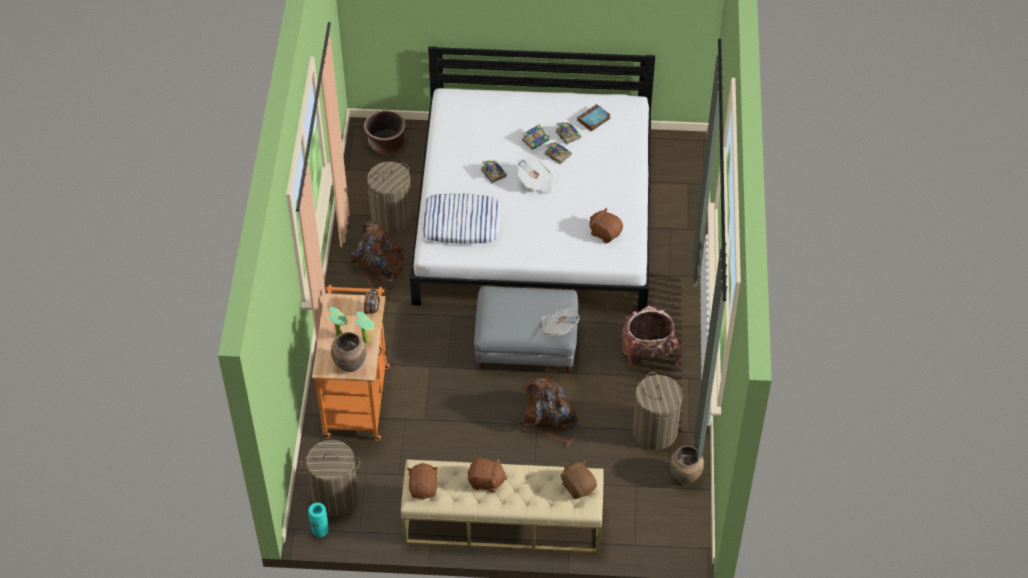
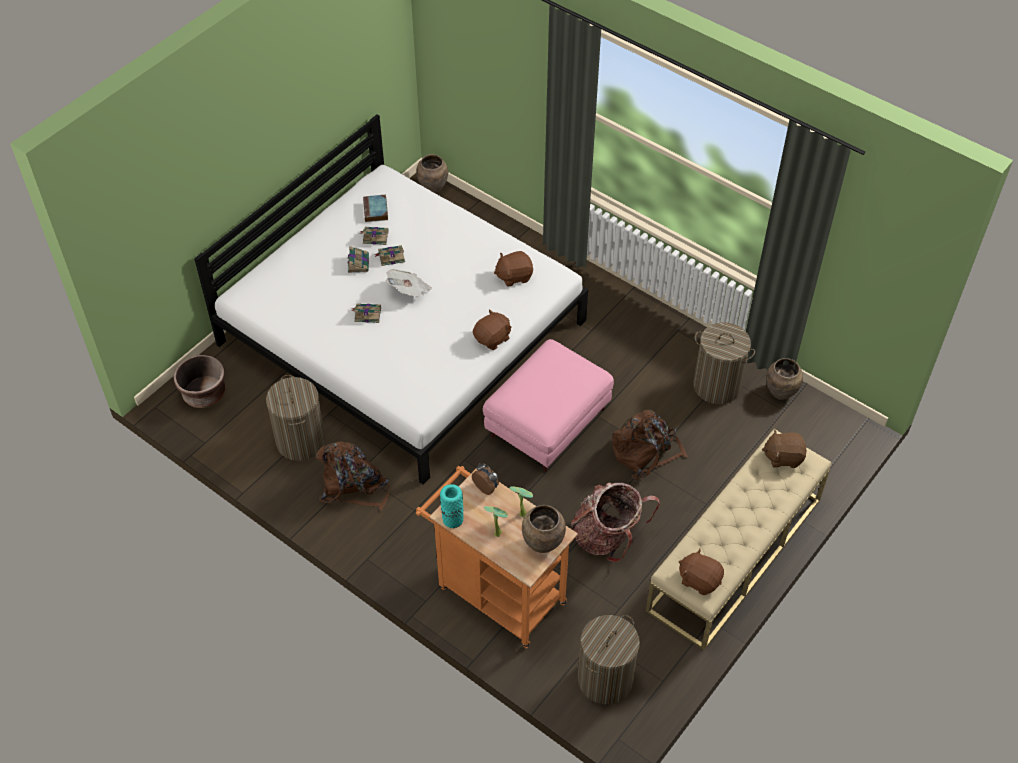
camera: 55 degrees left, 0 degrees up
turquoise vase [308,503,329,538] -> turquoise vase moved to [440,484,464,528]
pillow [421,193,501,244] -> none
brown plush toy [468,458,507,493] -> brown plush toy moved to [473,309,511,350]
grey ottoman [474,286,578,373] -> pink ottoman [483,339,614,472]
newspaper [541,307,580,336] -> none
backpack [621,306,681,367] -> backpack moved to [571,482,660,562]
none -> brown vase [416,154,448,193]

